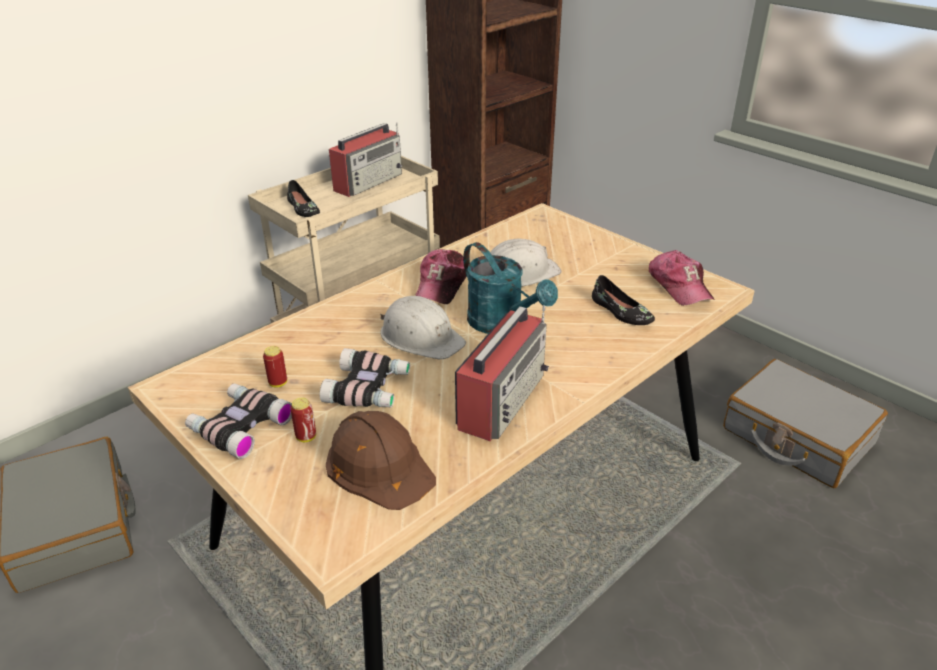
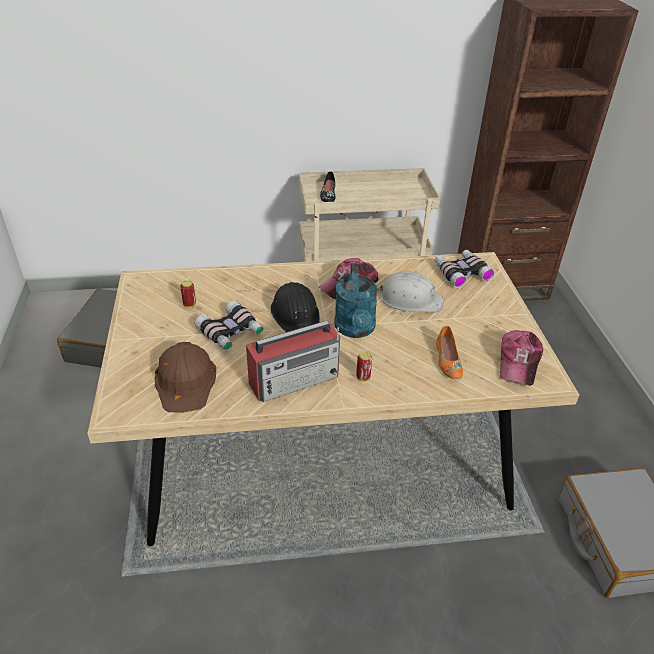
camera: 35 degrees right, 5 degrees up
binoculars [185,384,292,459] -> binoculars moved to [435,250,495,288]
can [290,398,316,442] -> can moved to [356,351,372,382]
radio [329,122,402,197] -> none
white hard hat [380,296,466,359] -> black hard hat [271,282,320,332]
black shoe [592,275,655,325] -> orange shoe [436,326,463,379]

